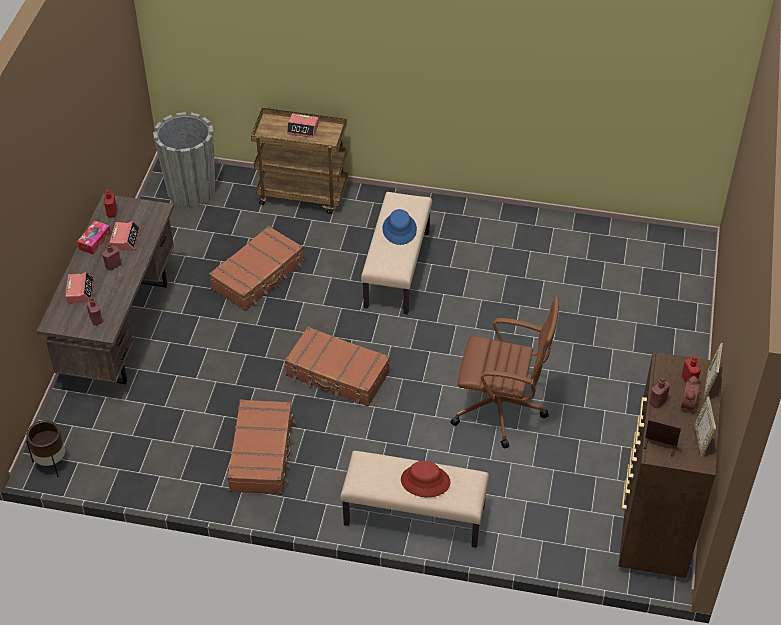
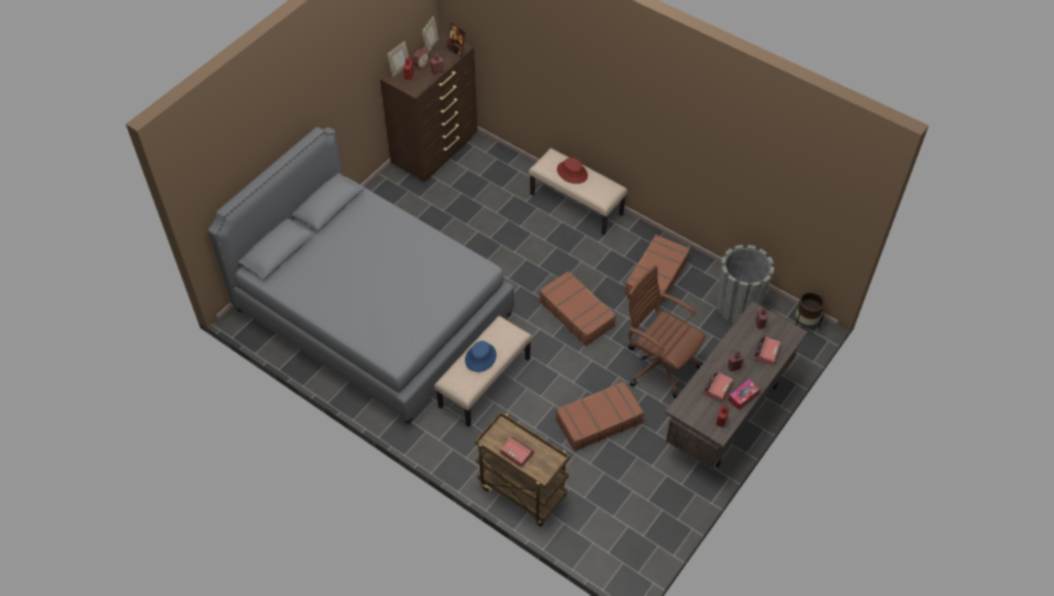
camera: 155 degrees left, 5 degrees up
grey planter [153,112,215,207] -> grey planter moved to [717,245,774,323]
brown office chair [451,297,559,449] -> brown office chair moved to [627,264,706,399]
none -> grey bed [208,127,514,425]

